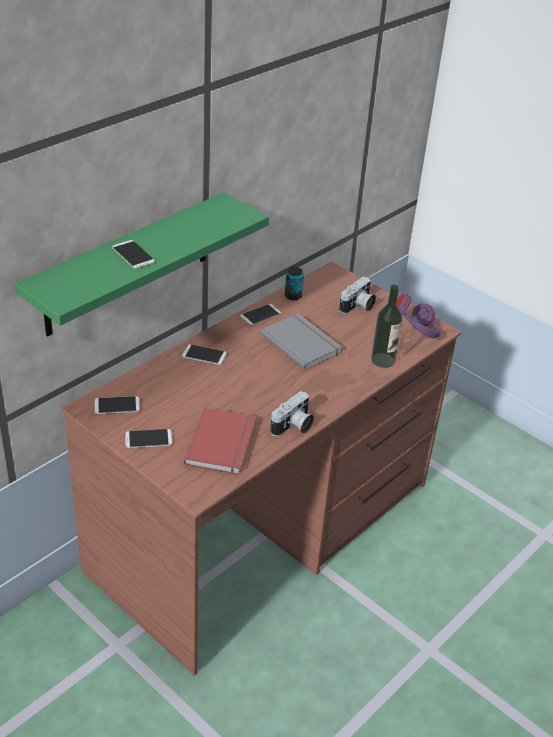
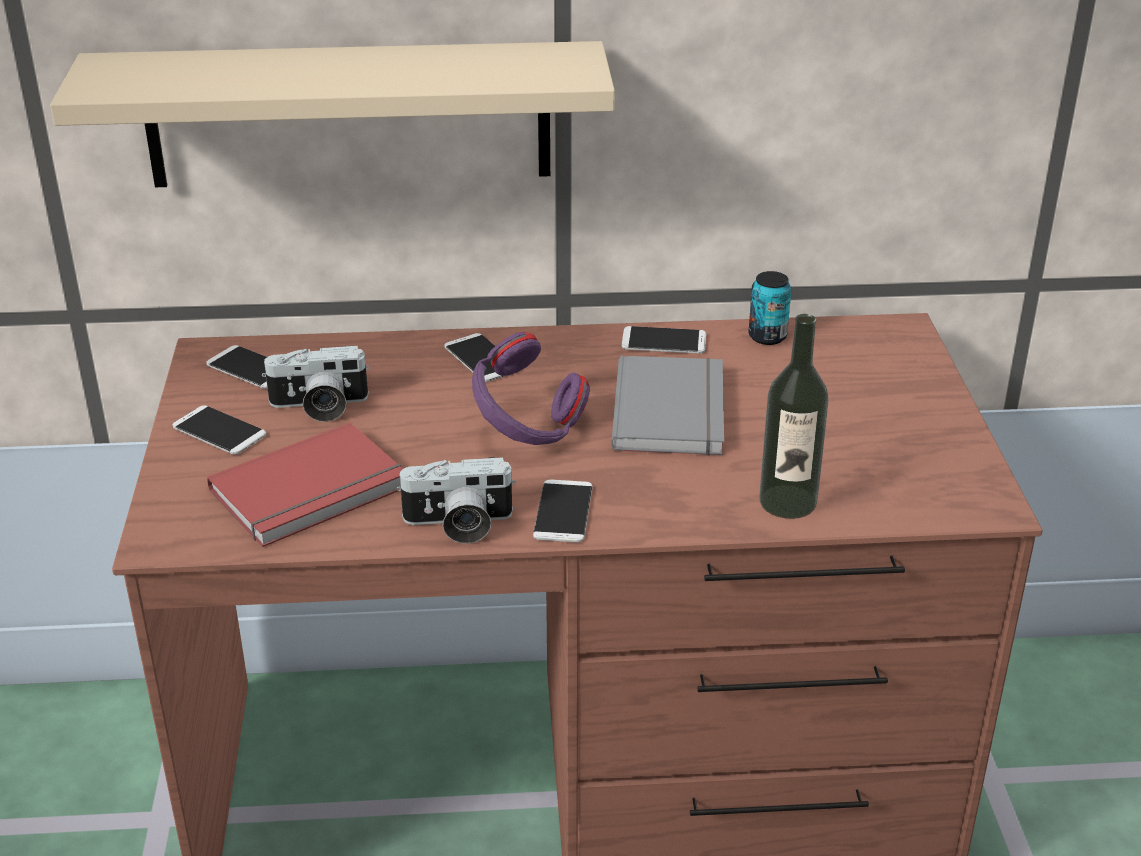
camera: 45 degrees right, 5 degrees down
green shelf [14,192,269,337] -> beige shelf [50,41,615,187]
phone [112,240,155,269] -> phone moved to [533,479,592,543]
camera [339,277,376,314] -> camera moved to [262,346,370,422]
purple headphones [397,294,440,338] -> purple headphones moved to [472,332,590,445]

